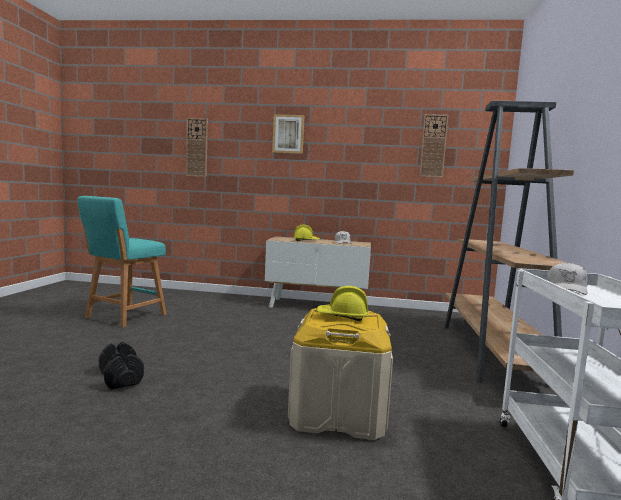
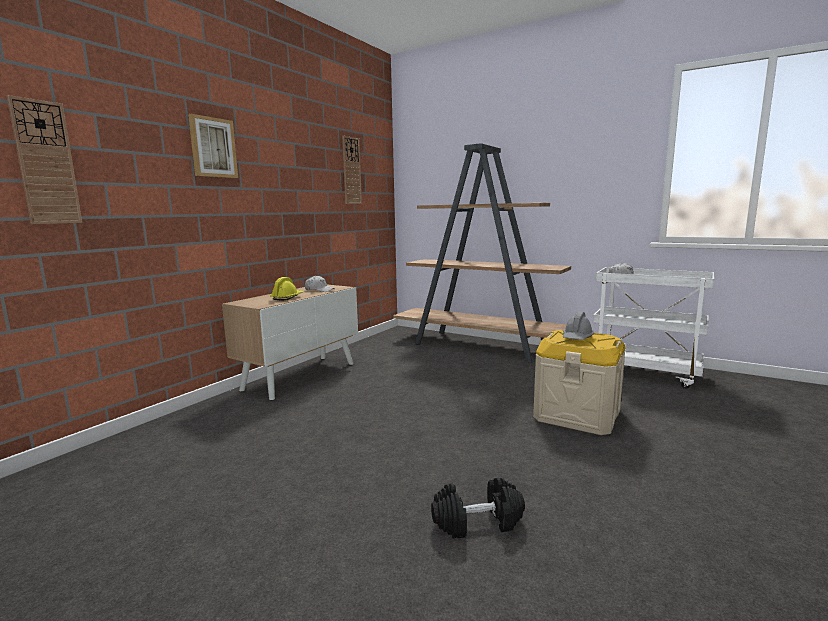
camera: 65 degrees left, 5 degrees up
turquoise stool [77,196,167,328] -> none
yellow hard hat [316,286,368,321] -> grey hard hat [563,311,594,340]

